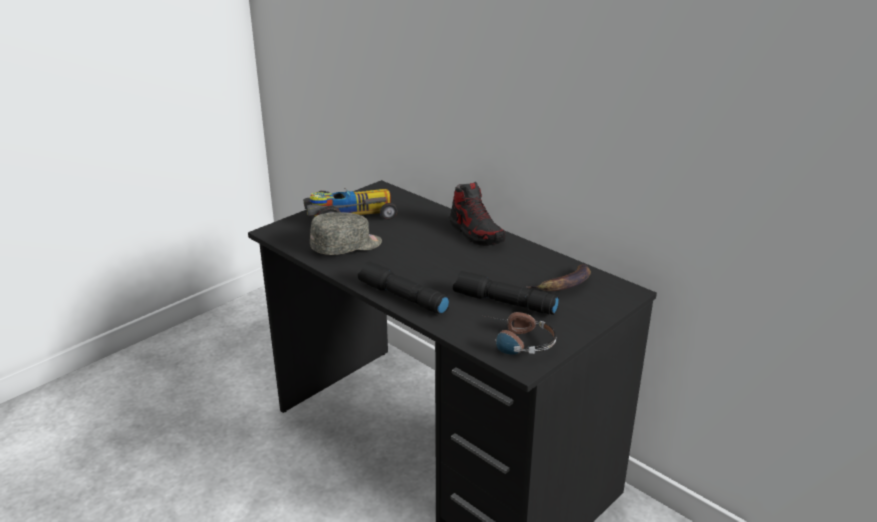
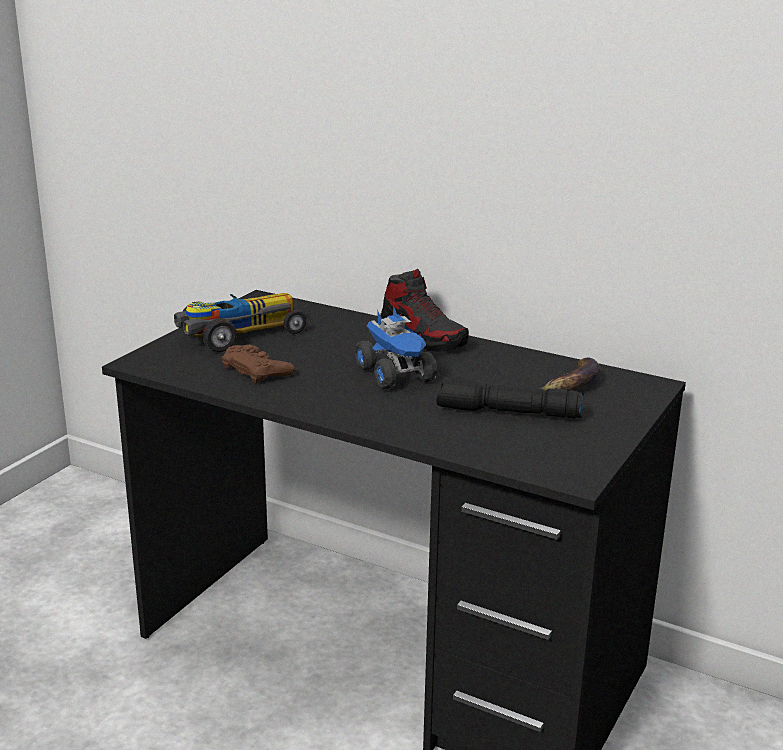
camera: 15 degrees left, 5 degrees down
grey cap [310,212,382,255] -> brown game controller [221,345,295,384]
black flashlight [358,262,449,314] -> none
headphones [486,312,556,355] -> none
none -> toy truck [355,305,437,389]

